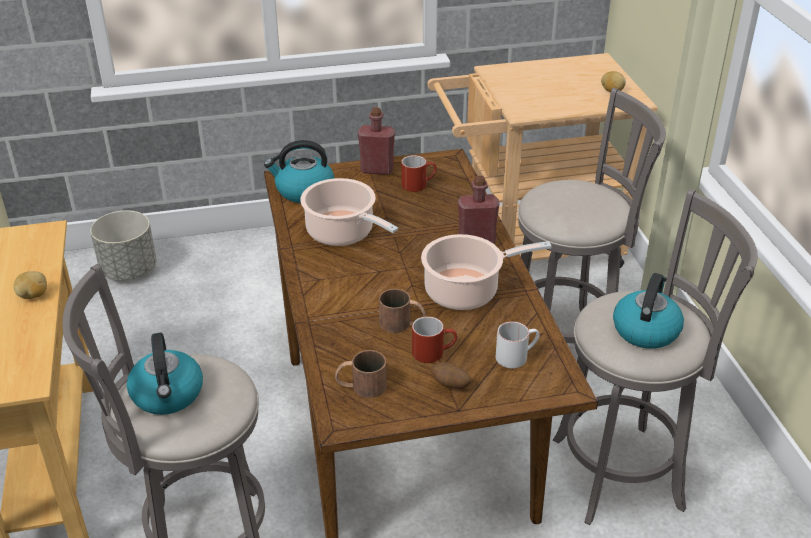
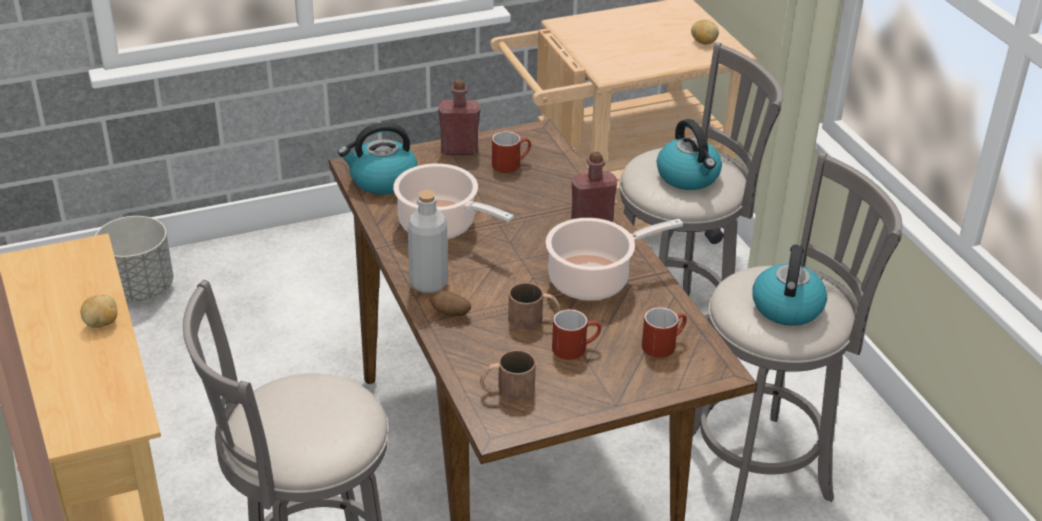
camera: 10 degrees left, 0 degrees up
kettle [127,333,203,415] -> kettle moved to [657,119,722,190]
potato [431,362,471,389] -> potato moved to [430,291,471,316]
white mug [496,321,539,368] -> red mug [642,307,687,358]
none -> grey bottle [408,190,448,293]

